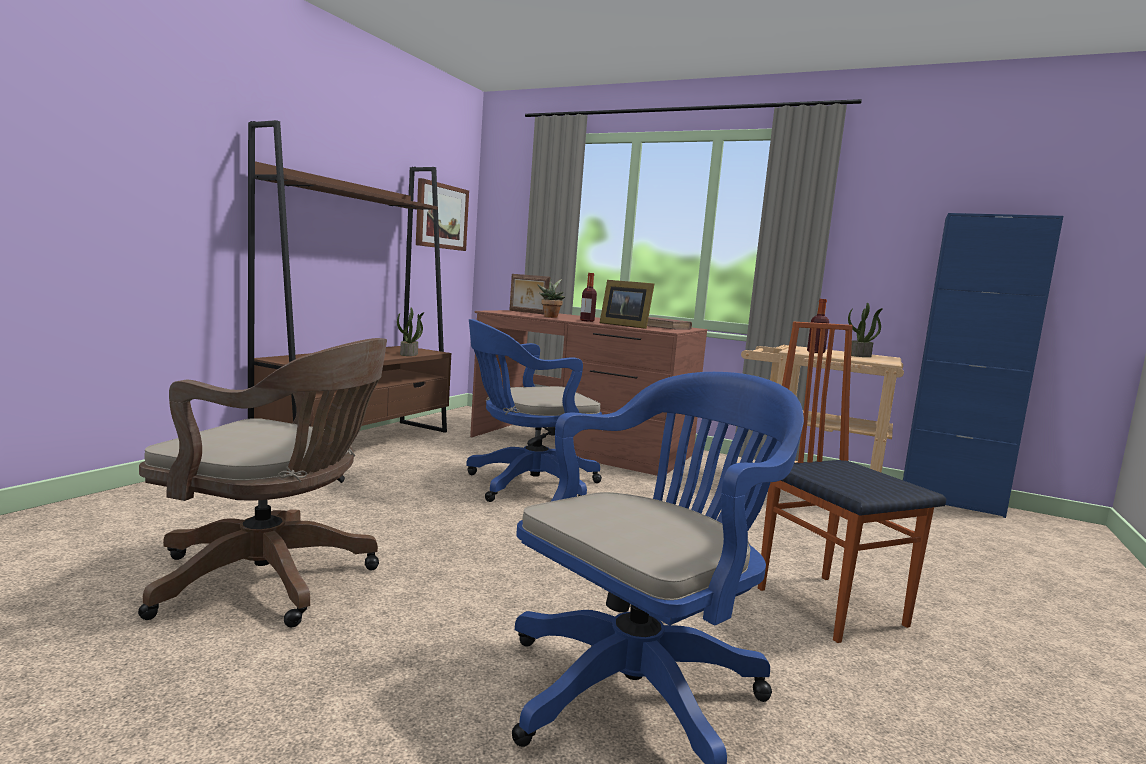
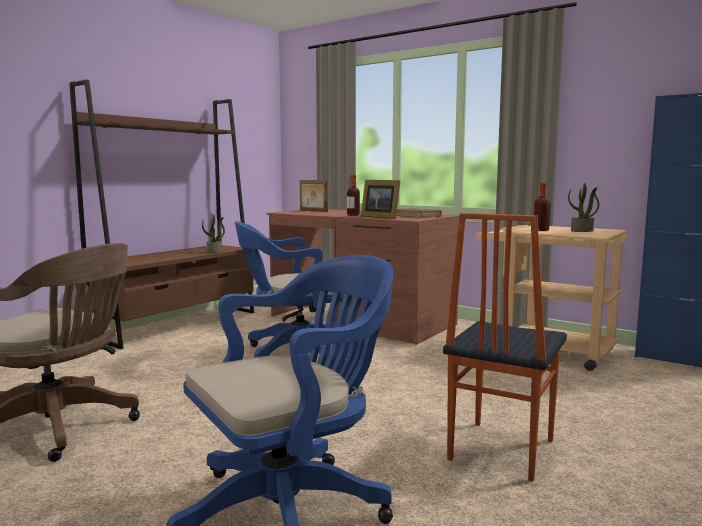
camera: 10 degrees right, 0 degrees up
picture [416,178,469,251] -> none
potted plant [537,278,565,318] -> none
chair [758,322,946,643] -> chair turned 135 degrees counterclockwise [443,213,567,482]

